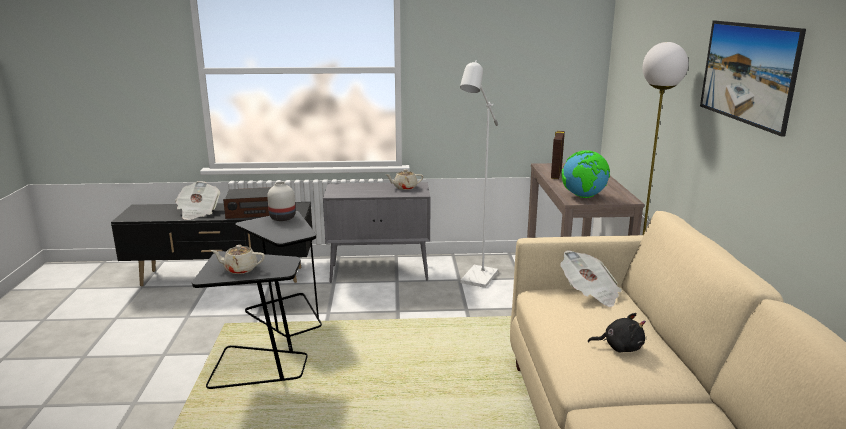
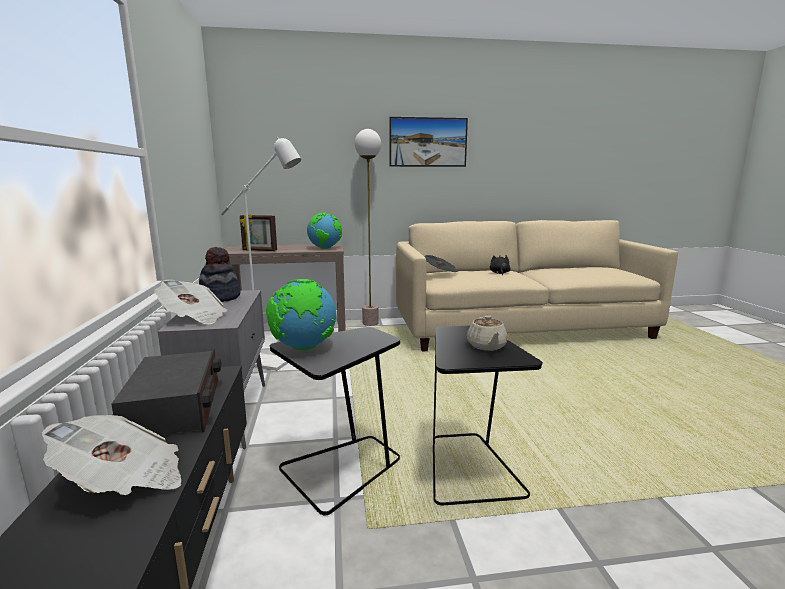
camera: 95 degrees left, 5 degrees down
white vase [267,182,296,221] -> globe [266,279,336,350]
beige teapot [385,169,423,190] -> hat [199,247,240,302]
none -> newspaper [154,280,227,324]

